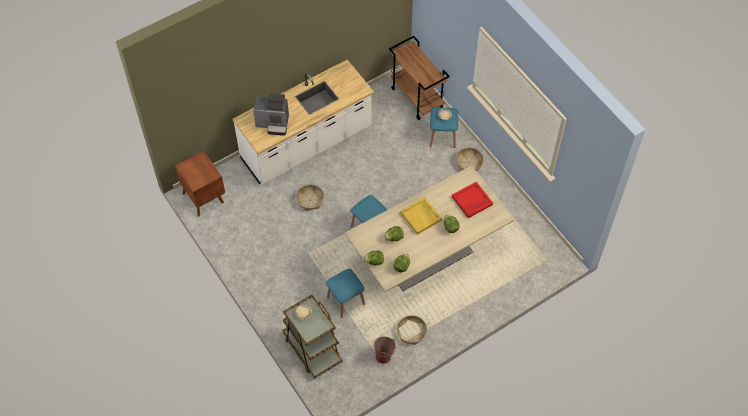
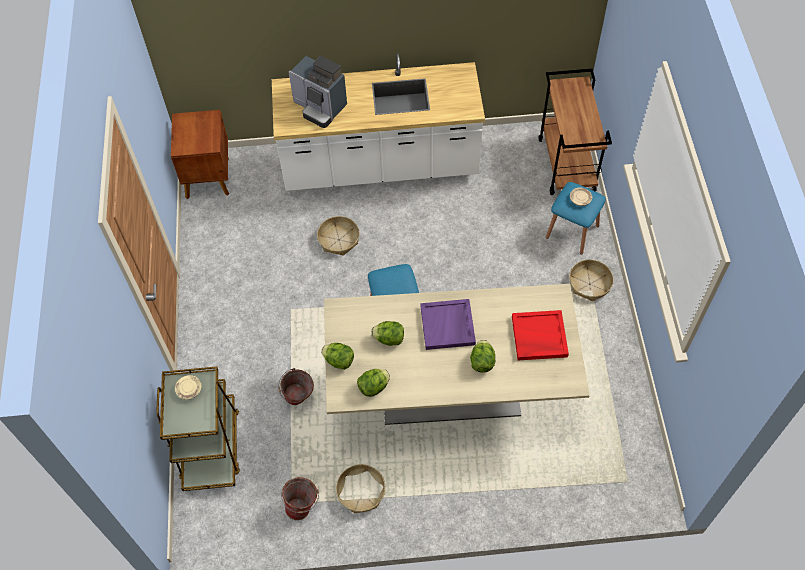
camera: 30 degrees right, 0 degrees up
blue stool [326,269,365,318] -> bucket [278,368,314,405]
yellow tray [400,197,442,235] -> purple tray [421,299,476,350]

